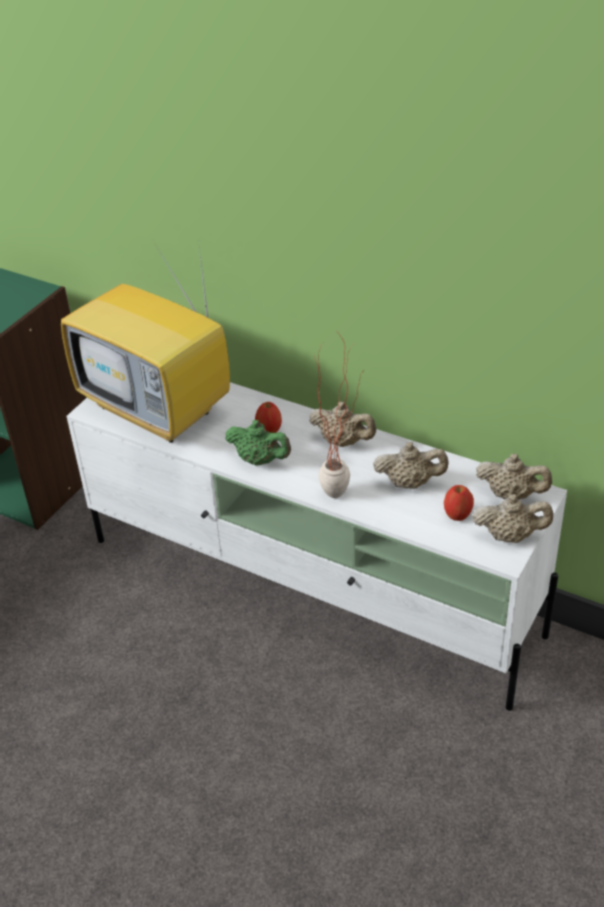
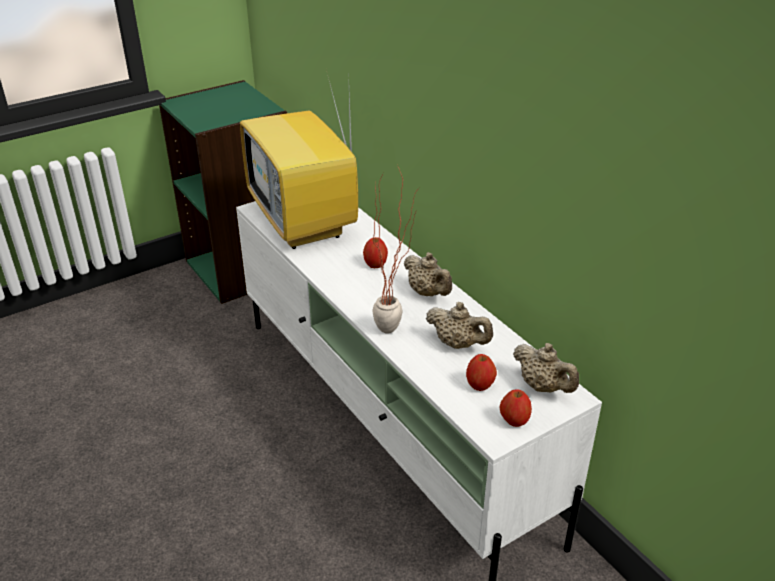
camera: 25 degrees right, 5 degrees down
green teapot [225,420,291,466] -> none
beige teapot [473,494,553,543] -> apple [500,390,532,427]

